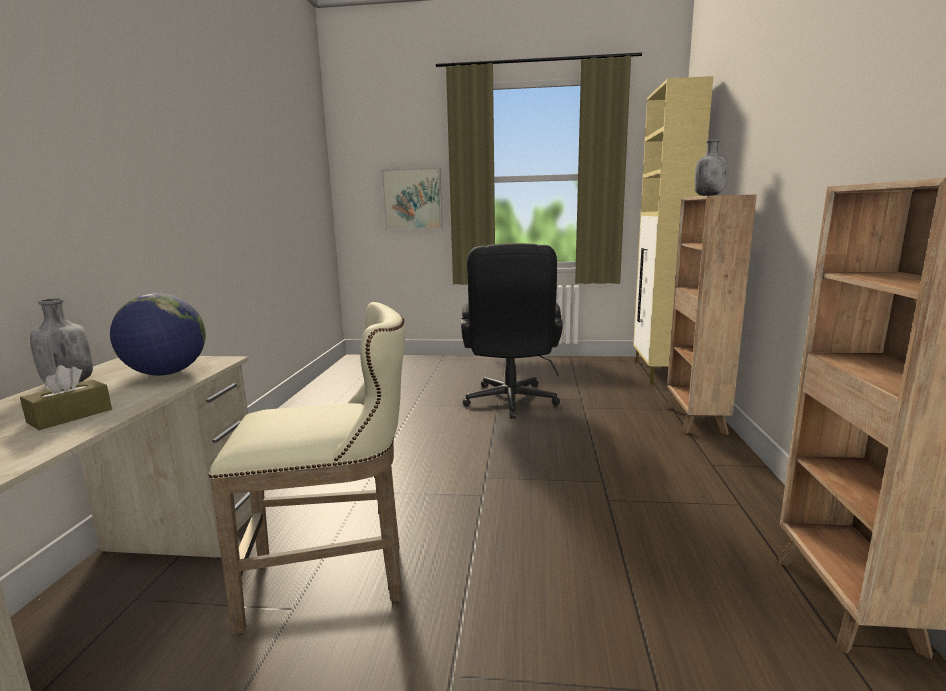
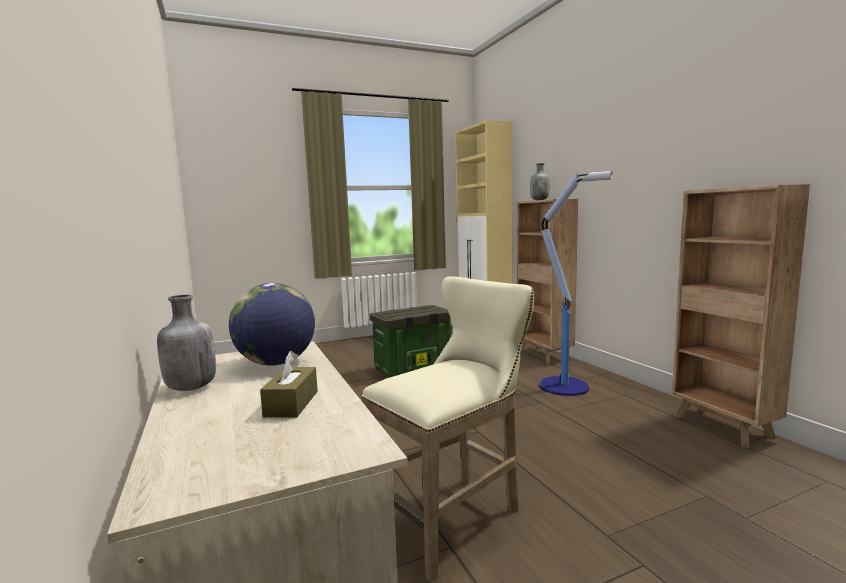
camera: 30 degrees left, 5 degrees down
picture [381,167,443,230] -> none
black office chair [461,243,563,419] -> storage box [370,305,451,378]
none -> floor lamp [539,171,613,396]

